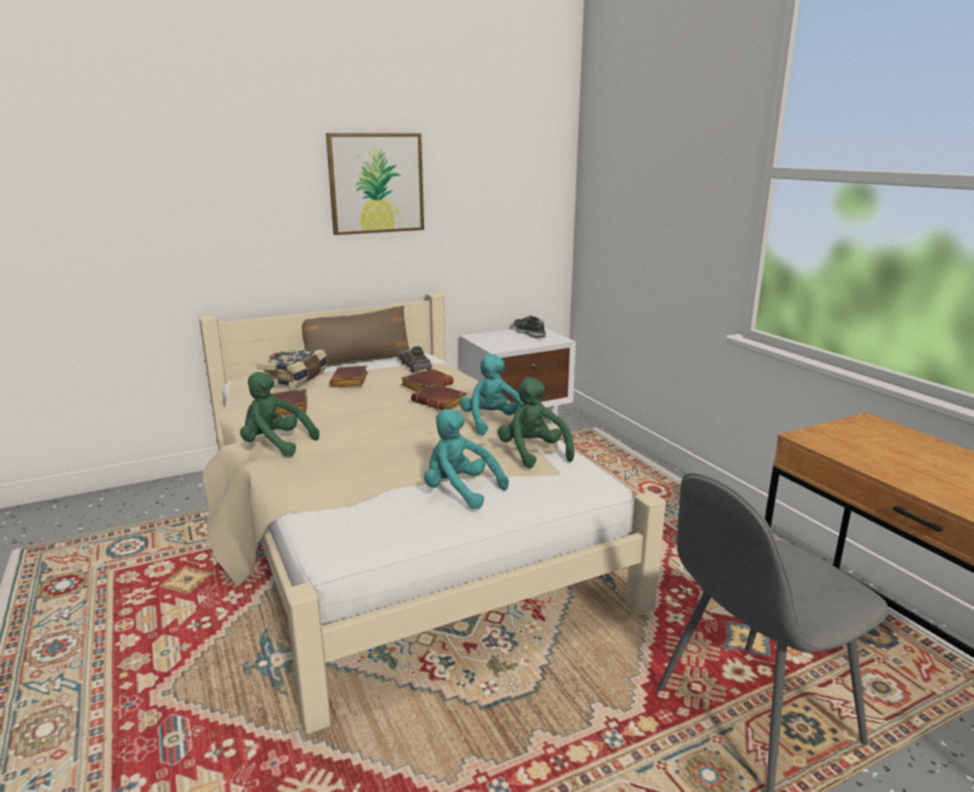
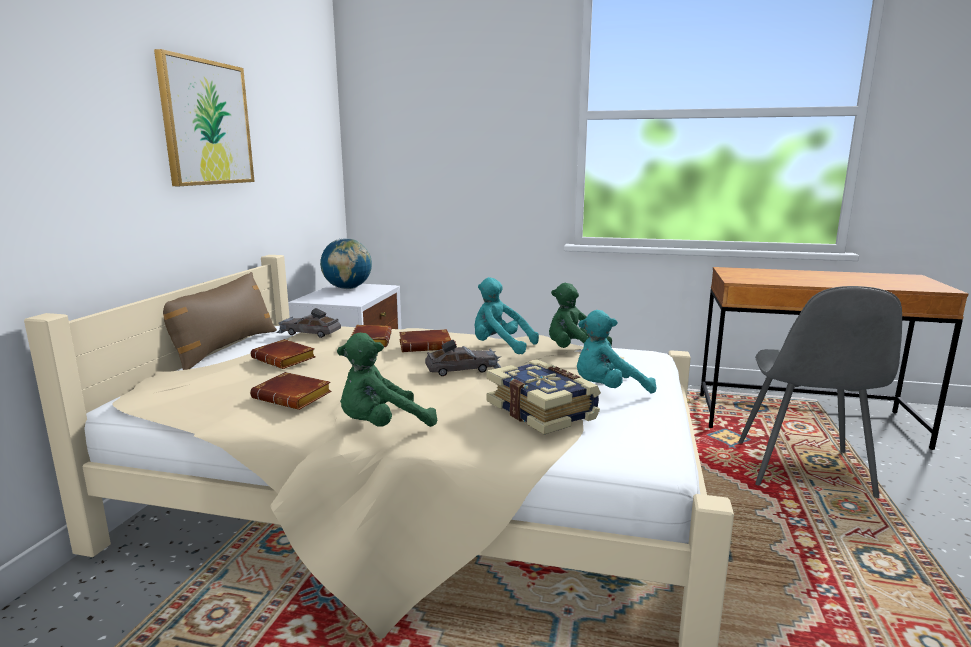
camera: 50 degrees left, 5 degrees down
book [256,347,327,388] -> book moved to [487,359,601,435]
shoe [513,316,546,338] -> globe [320,238,372,289]
none -> grey toy car [425,339,501,376]

